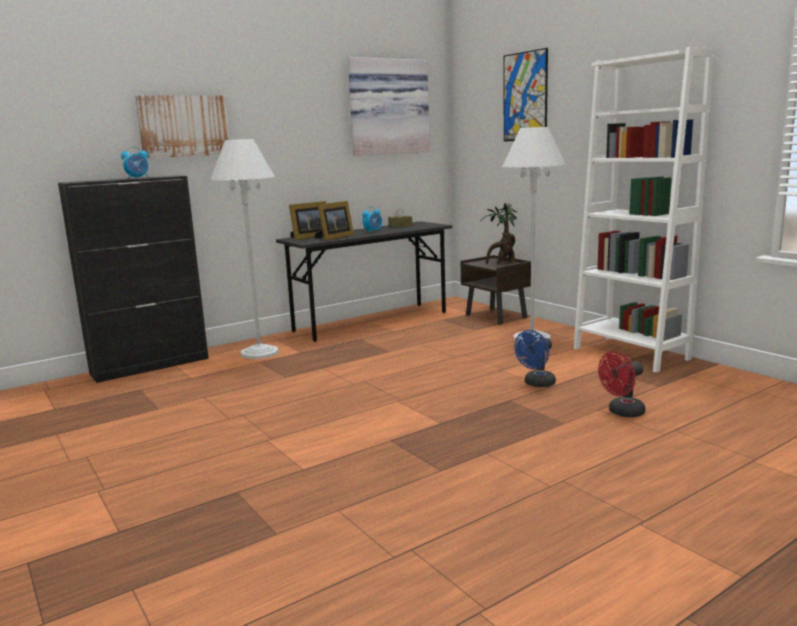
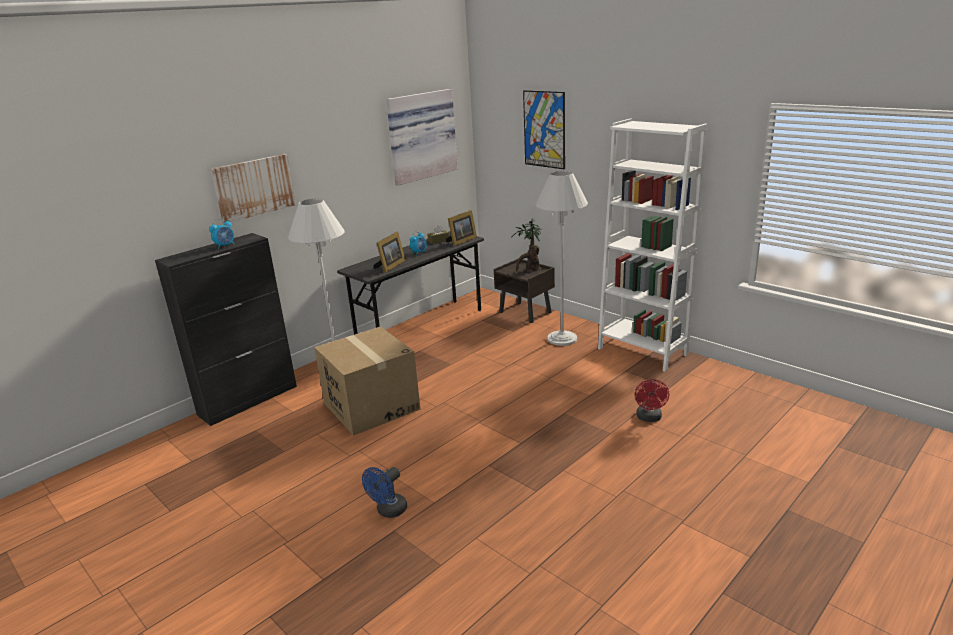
camera: 10 degrees left, 10 degrees up
picture frame [289,201,326,240] -> picture frame moved to [446,210,477,247]
blue fan [514,330,556,387] -> blue fan moved to [362,467,407,518]
red fan [598,351,646,417] -> red fan turned 45 degrees counterclockwise [635,379,669,422]
none -> cardboard box [314,326,420,436]

